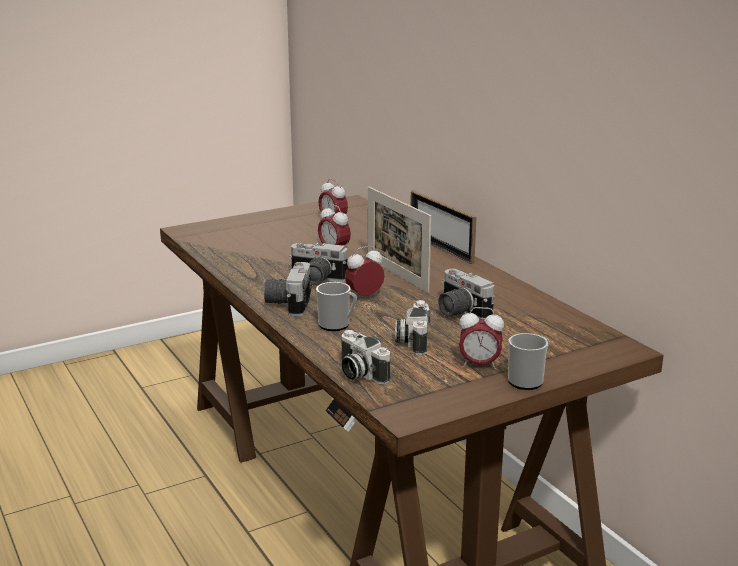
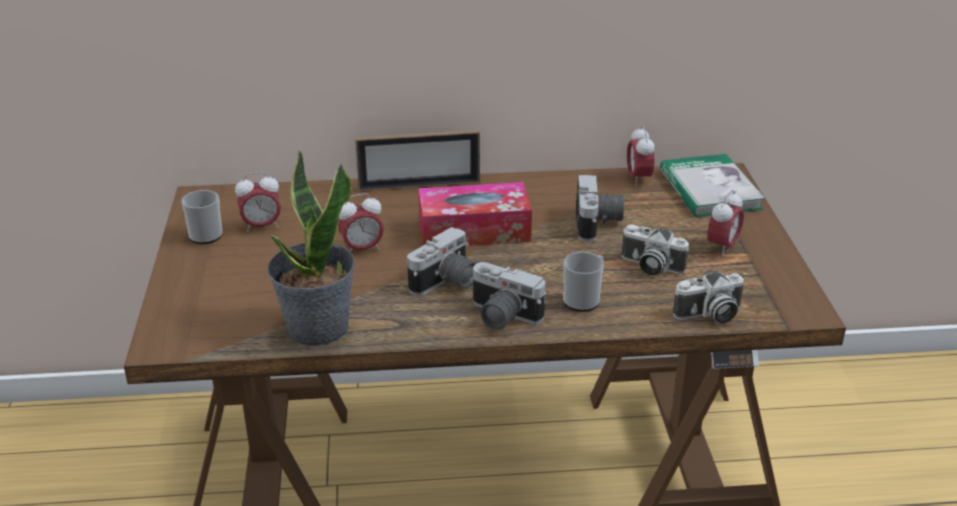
camera: 65 degrees left, 10 degrees up
alarm clock [345,246,385,298] -> alarm clock moved to [627,125,654,186]
picture frame [368,187,431,293] -> tissue box [418,182,532,246]
camera [438,269,495,318] -> camera turned 75 degrees counterclockwise [576,175,624,242]
mug [508,333,549,390] -> mug moved to [181,190,223,244]
none -> potted plant [267,150,355,346]
none -> book [660,154,765,217]

